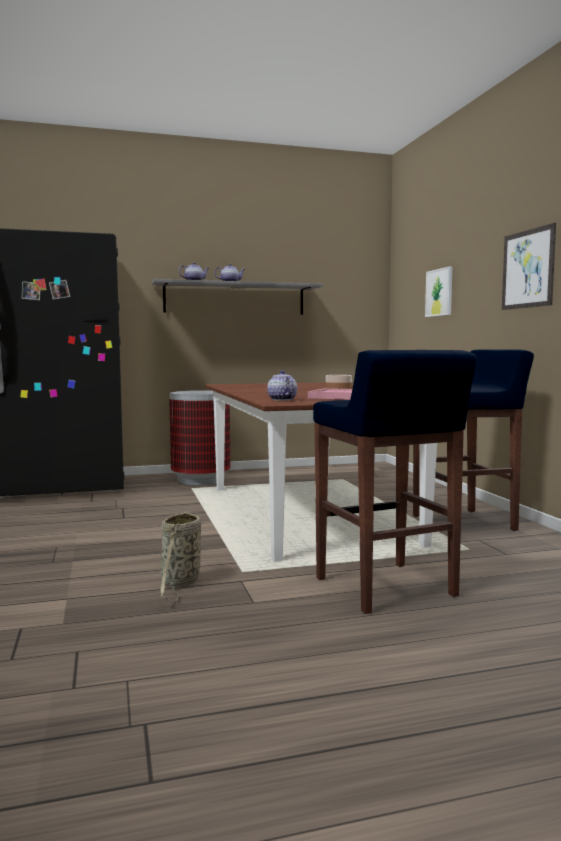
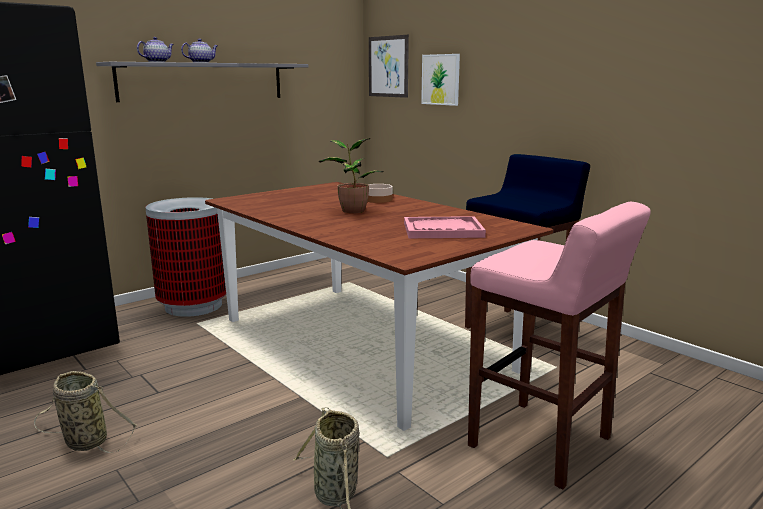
camera: 25 degrees left, 10 degrees up
teapot [267,370,297,400] -> none
blue stool [313,350,477,614] -> pink stool [468,202,651,489]
picture [502,223,556,310] -> picture moved to [369,35,409,98]
none -> basket [34,371,137,453]
none -> potted plant [318,138,384,213]

